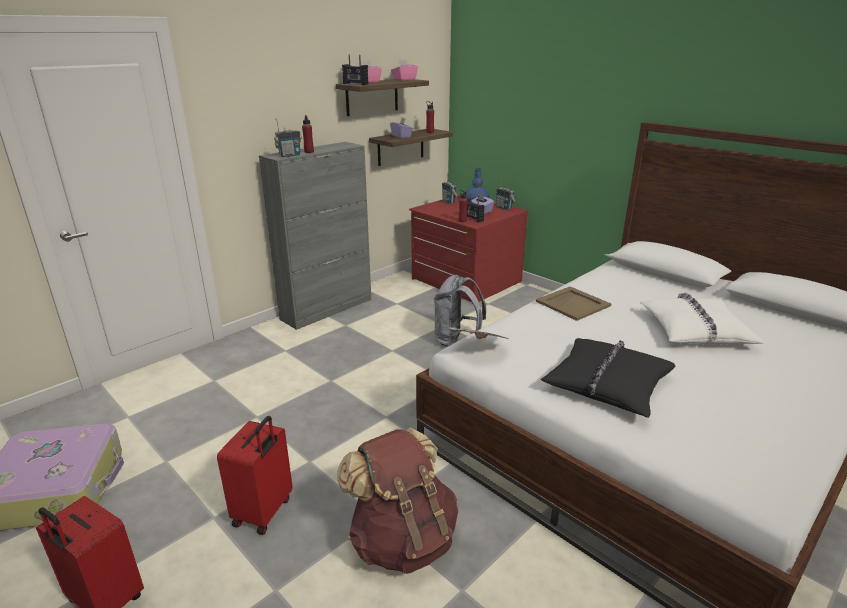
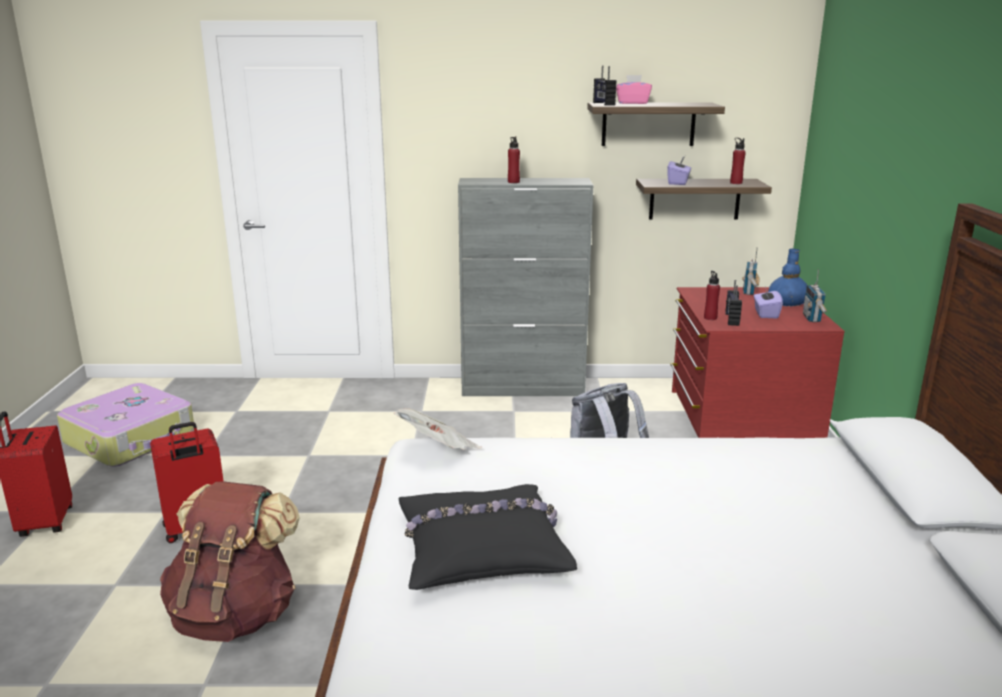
camera: 45 degrees right, 5 degrees down
radio [274,119,302,157] -> none
pink tissue box [391,59,418,81] -> none
beige tray [536,286,611,321] -> none
white pillow [640,293,764,344] -> none

